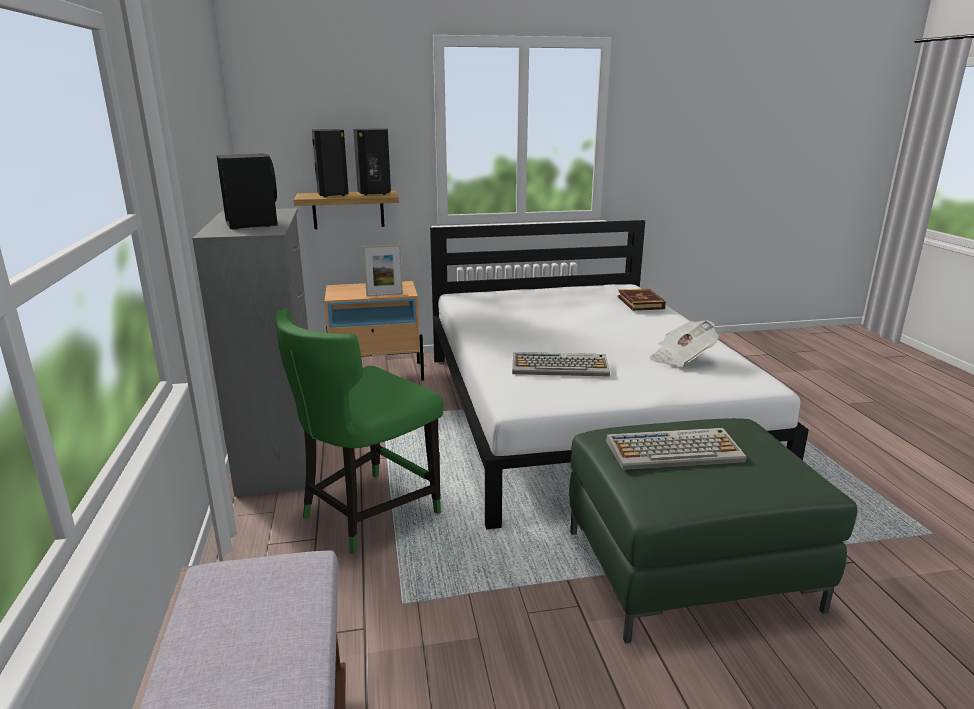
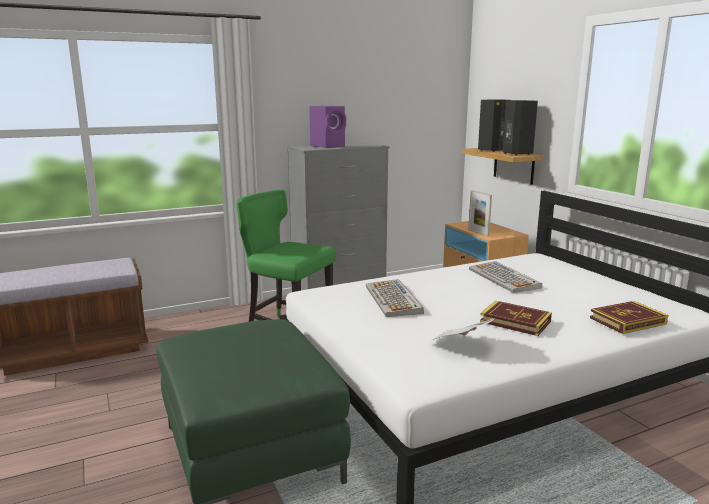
camera: 75 degrees right, 5 degrees down
black speaker [216,153,278,229] -> purple speaker [309,106,346,148]
keyboard [606,428,747,470] -> keyboard moved to [469,261,542,293]
none -> book [480,301,552,336]

